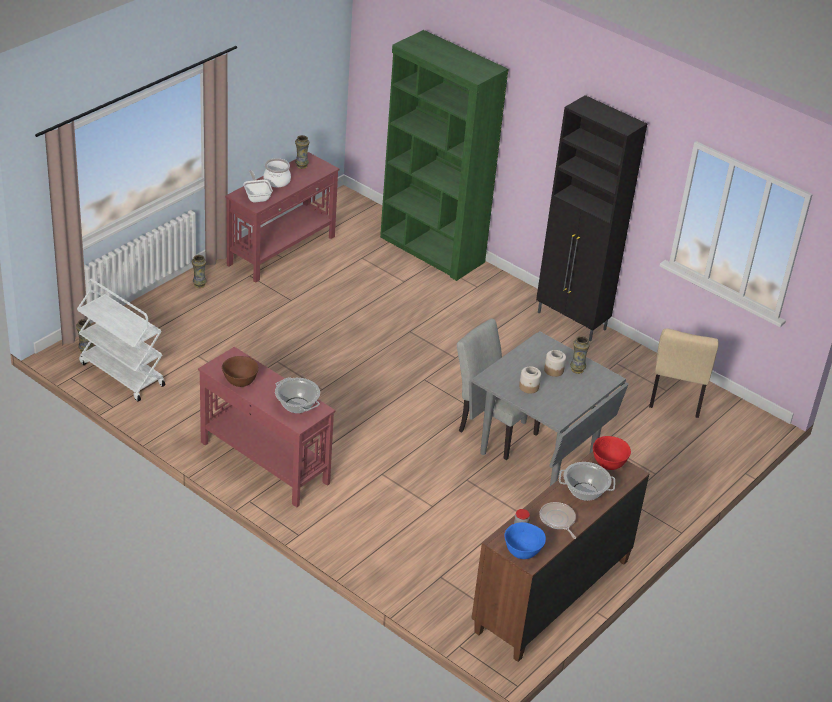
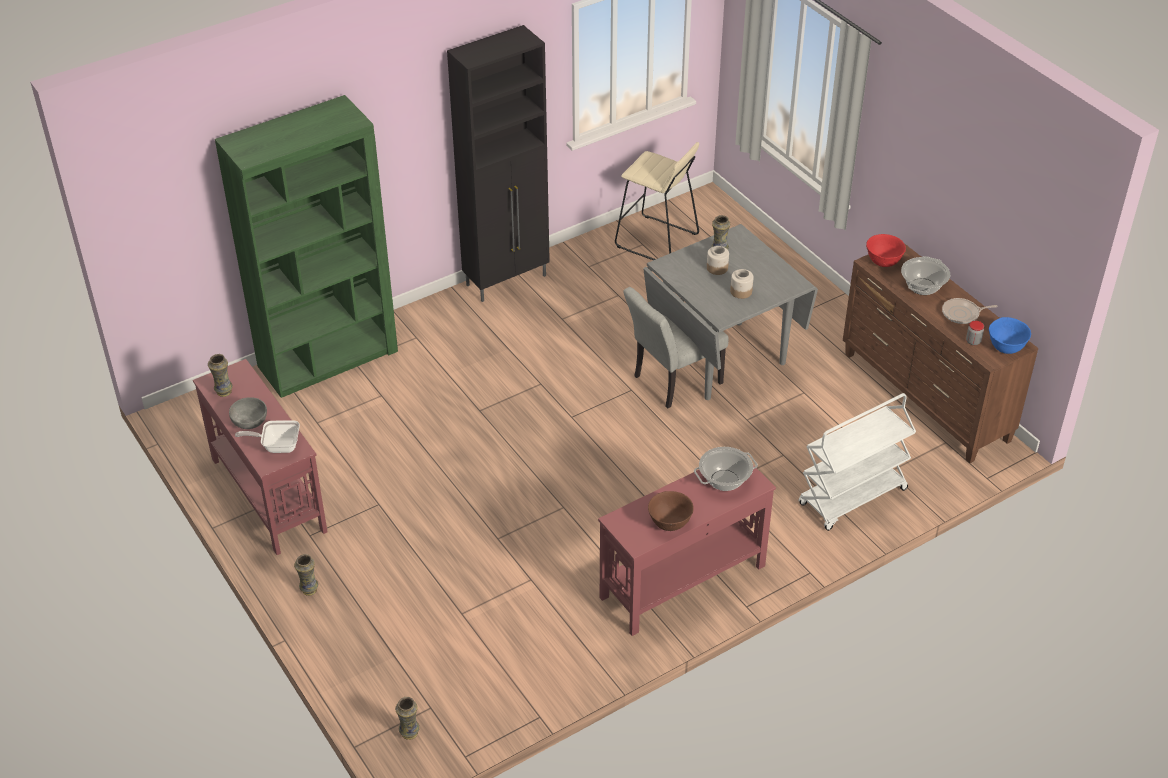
camera: 70 degrees left, 5 degrees up
white cart [77,279,165,402] -> white cart moved to [799,393,916,531]
cooking pot [263,158,291,187] -> grey bowl [229,397,267,429]
beige chair [649,328,719,418] -> beige stool [615,142,699,260]

